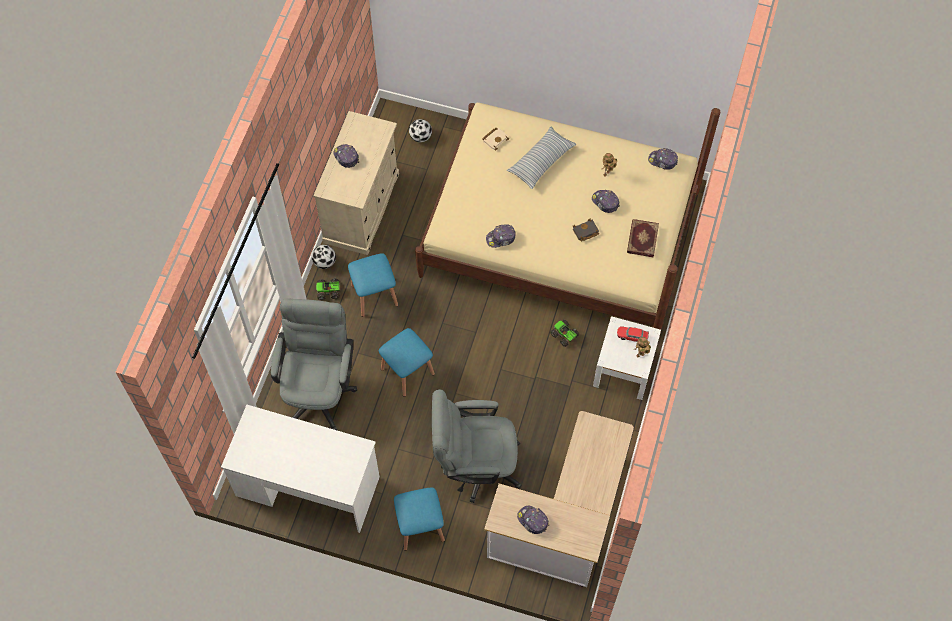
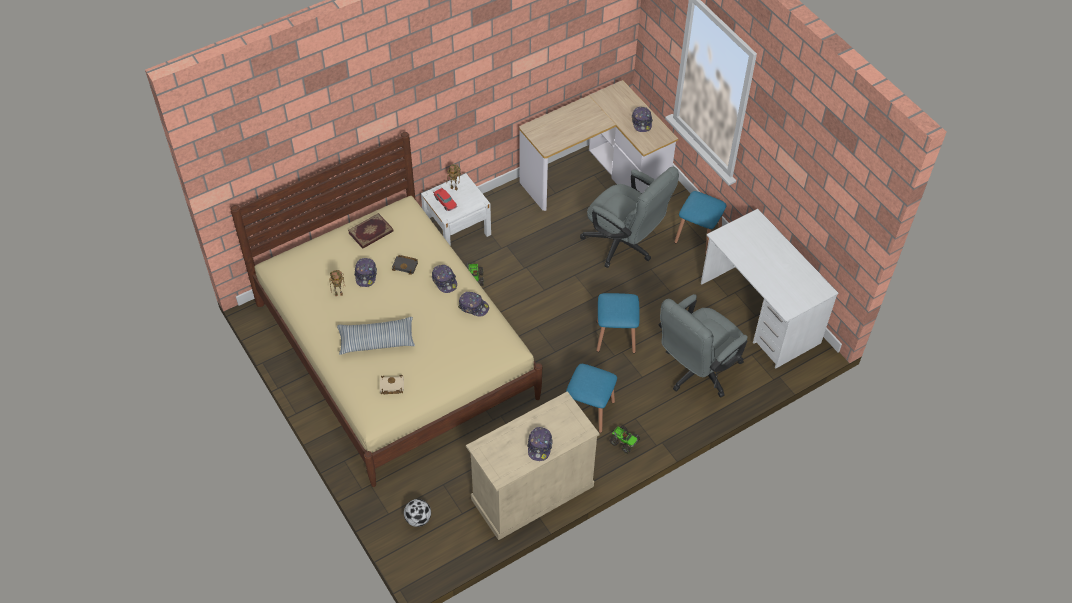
camera: 140 degrees left, 10 degrees down
football [312,245,336,269] -> none
cap [648,148,678,170] -> cap moved to [432,265,457,293]

